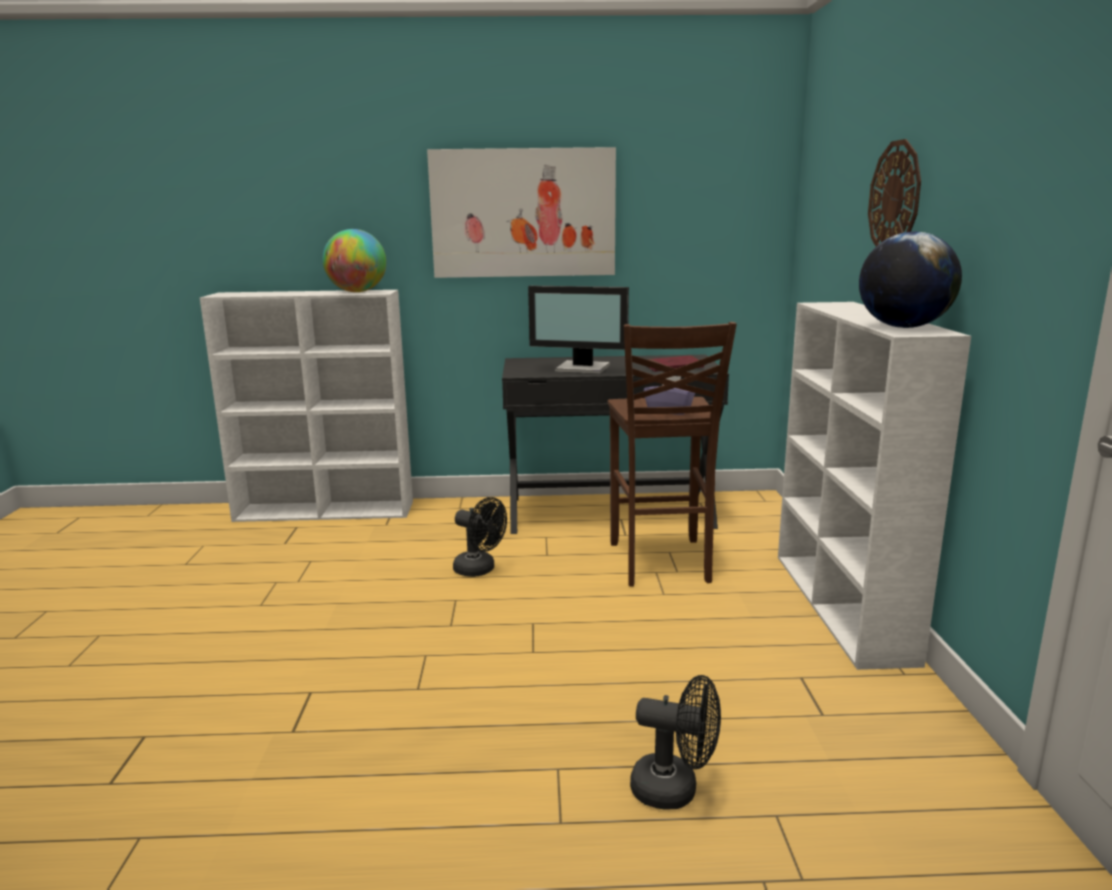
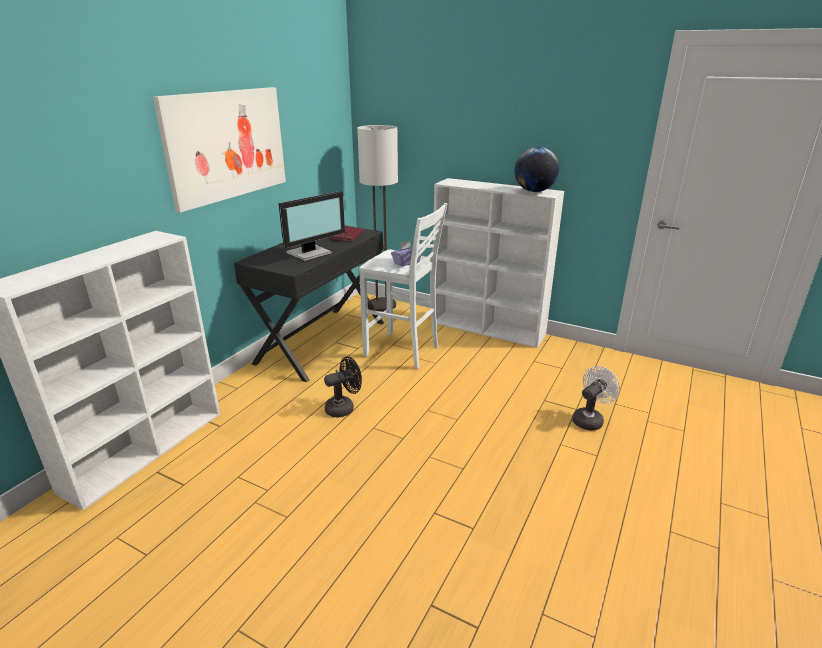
camera: 60 degrees left, 10 degrees up
globe [323,229,386,292] -> none
brown stool [608,322,737,587] -> white stool [359,203,447,369]
black fan [630,675,721,809] -> white fan [572,366,620,431]
wall clock [868,139,921,246] -> none
none -> floor lamp [357,125,398,312]

